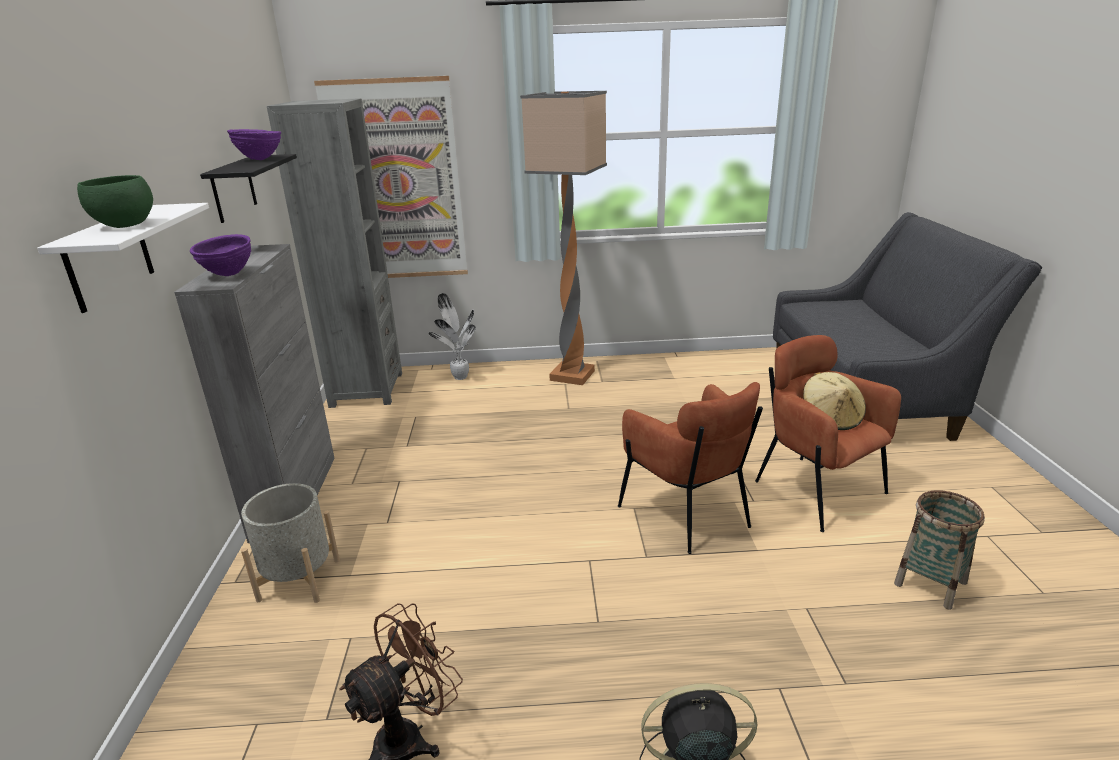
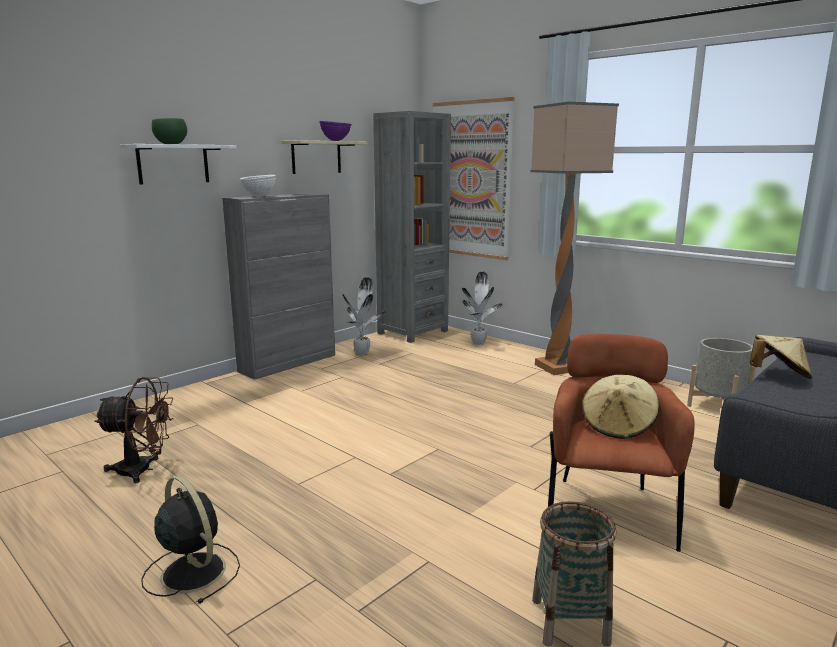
camera: 45 degrees right, 10 degrees down
purple bowl [190,234,251,276] -> white bowl [240,175,276,197]
black shelf [200,154,297,223] -> beige shelf [281,140,367,174]
grey planter [241,483,340,603] -> grey planter moved to [687,338,755,407]
brown armchair [618,382,763,554] -> none
none -> potted plant [342,277,386,355]
none -> beige hat [750,335,813,379]

